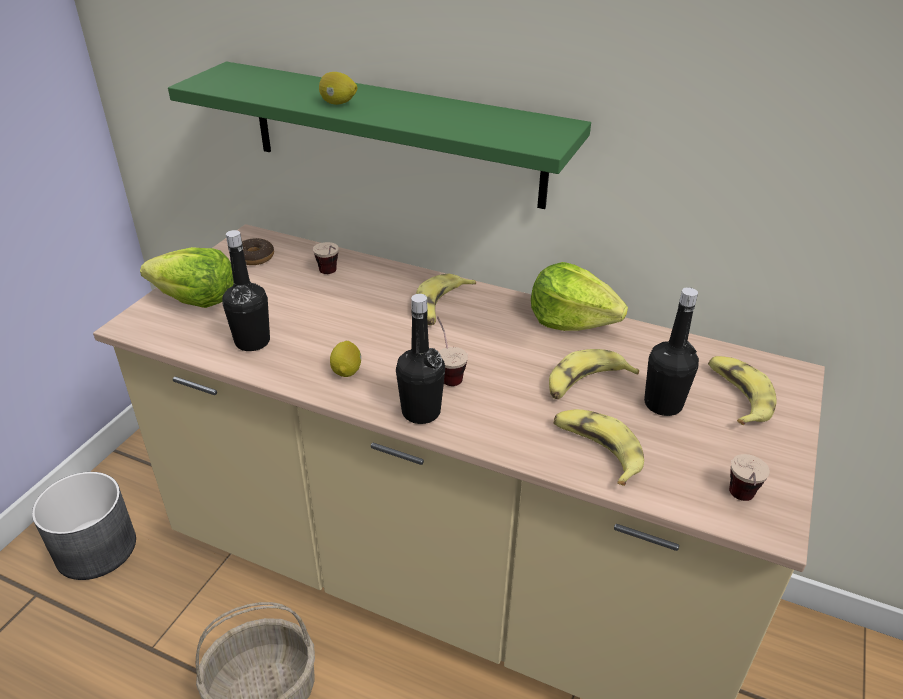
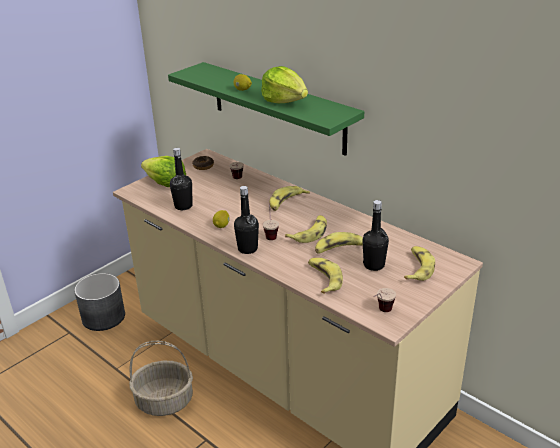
camera: 20 degrees right, 5 degrees down
lettuce [531,262,628,331] -> lettuce moved to [261,66,308,103]
none -> banana [285,215,327,243]

